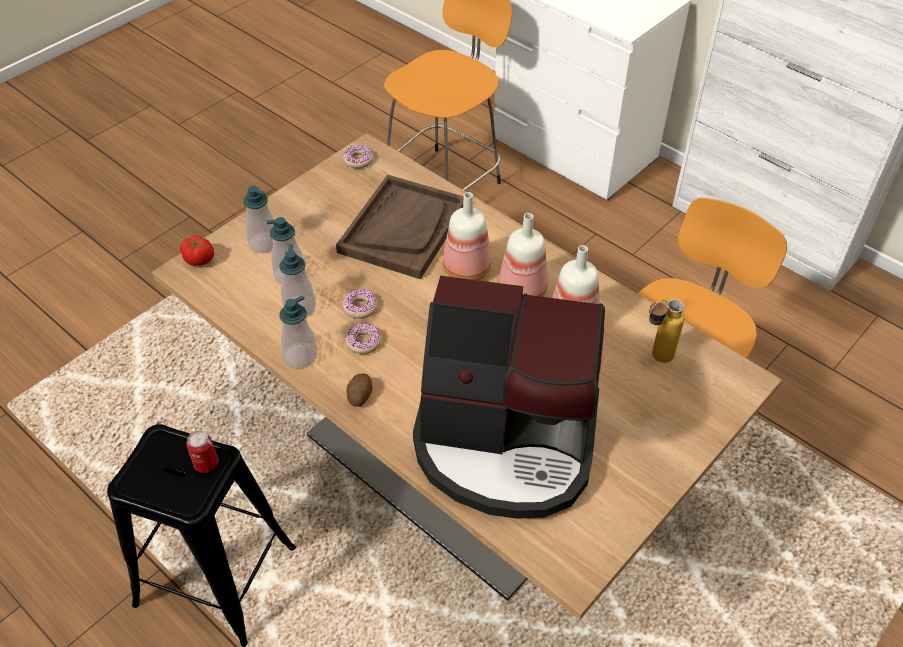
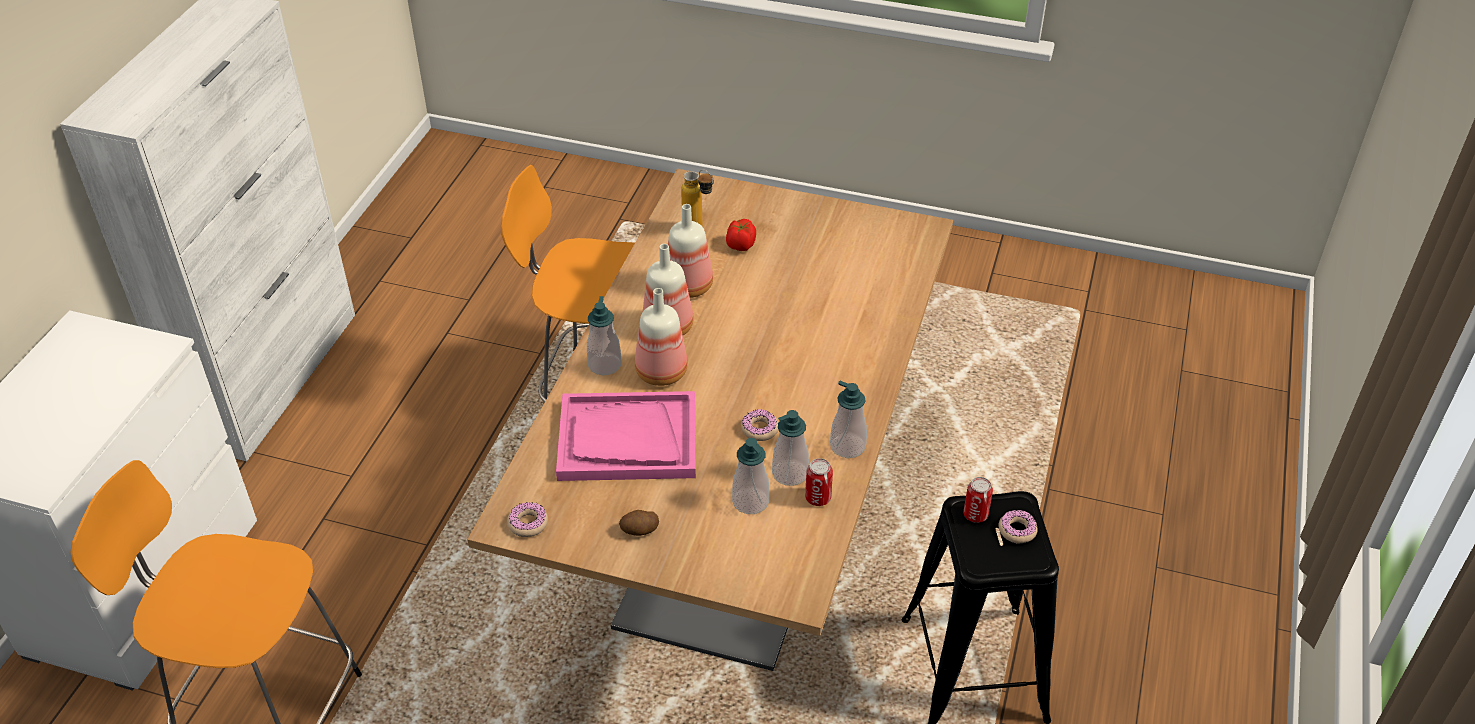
camera: 115 degrees left, 5 degrees down
tomato [180,235,214,266] -> tomato moved to [726,219,756,251]
soap dispenser [243,186,274,253] -> soap dispenser moved to [587,296,622,375]
brown tray [336,174,464,279] -> pink tray [556,391,696,481]
donut [345,323,381,354] -> donut moved to [998,510,1038,543]
potato [347,373,372,407] -> potato moved to [619,510,659,536]
coffee machine [413,276,605,519] -> none
none -> can [805,458,833,506]

